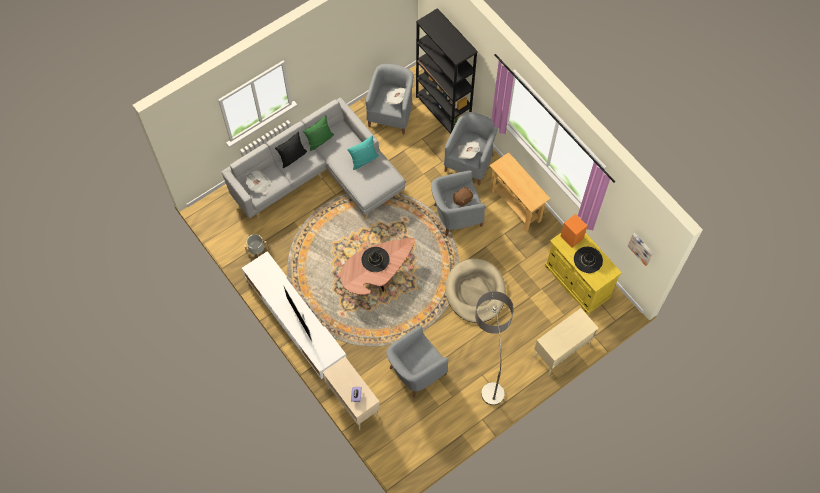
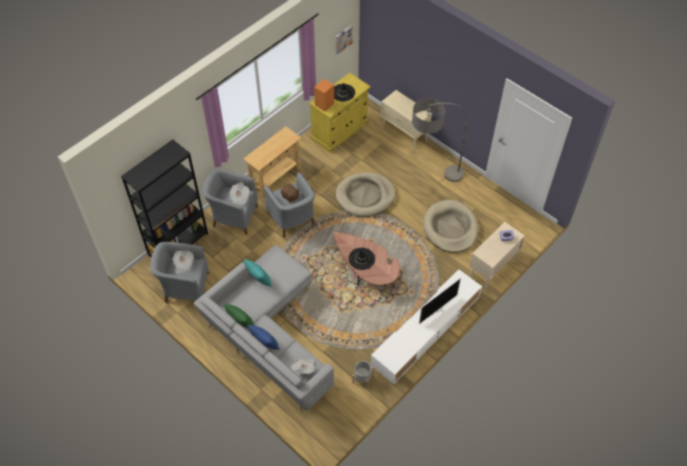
camera: 100 degrees left, 10 degrees down
black pillow [275,132,307,168] -> blue pillow [247,325,280,350]
grey armchair [386,326,448,398] -> beige dog bed [423,200,479,253]

